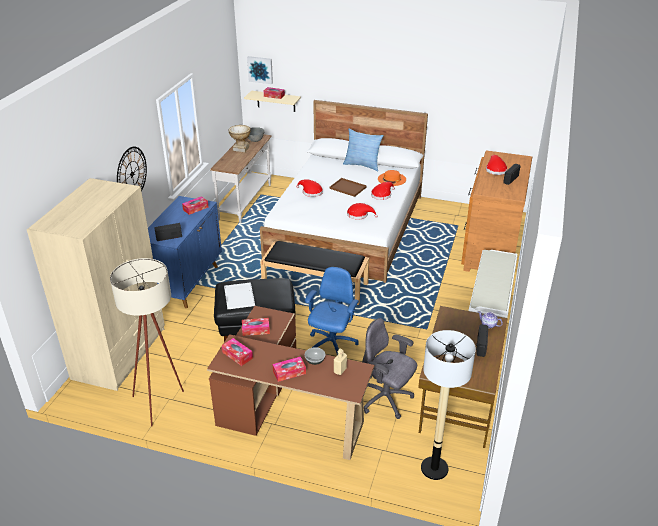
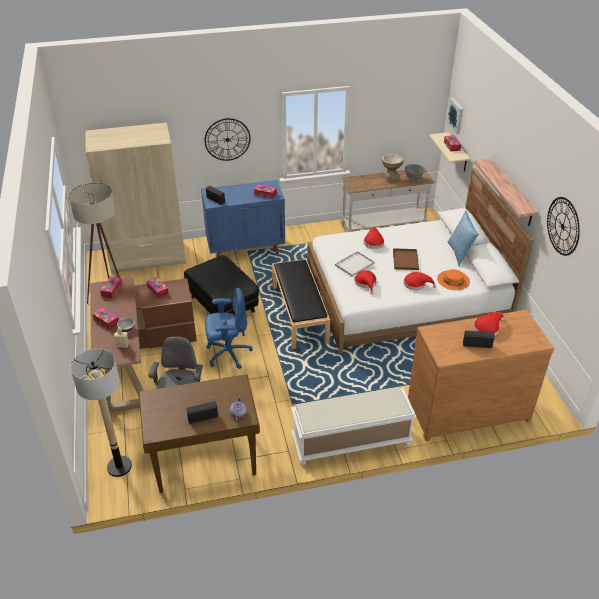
camera: 60 degrees right, 5 degrees up
white tray [224,282,255,310] -> white tray moved to [335,251,375,276]
none -> shelf [474,159,538,226]
none -> wall clock [547,197,580,256]

